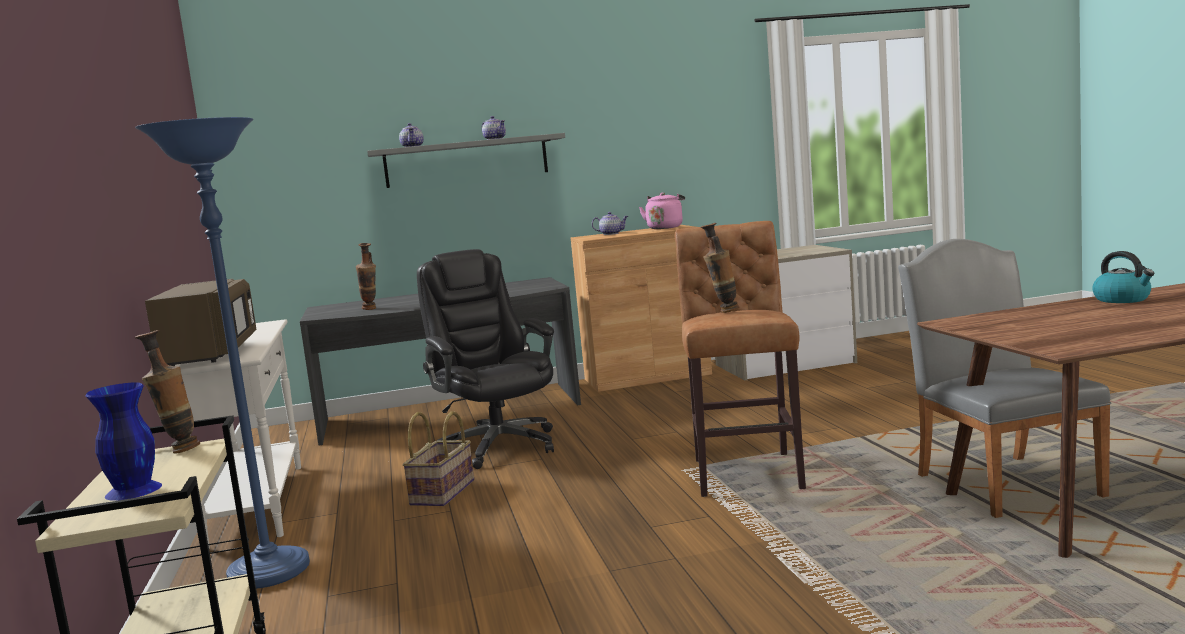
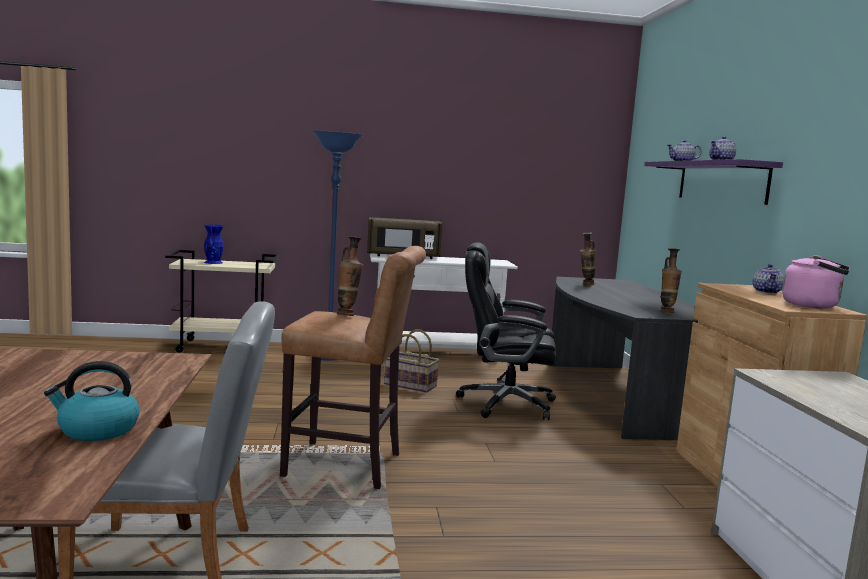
camera: 95 degrees right, 0 degrees up
vase [135,330,200,454] -> vase moved to [660,248,682,313]
grey shelf [367,133,565,188] -> purple shelf [644,159,783,205]
black office chair [417,249,554,469] -> black office chair turned 150 degrees counterclockwise [456,242,557,420]

